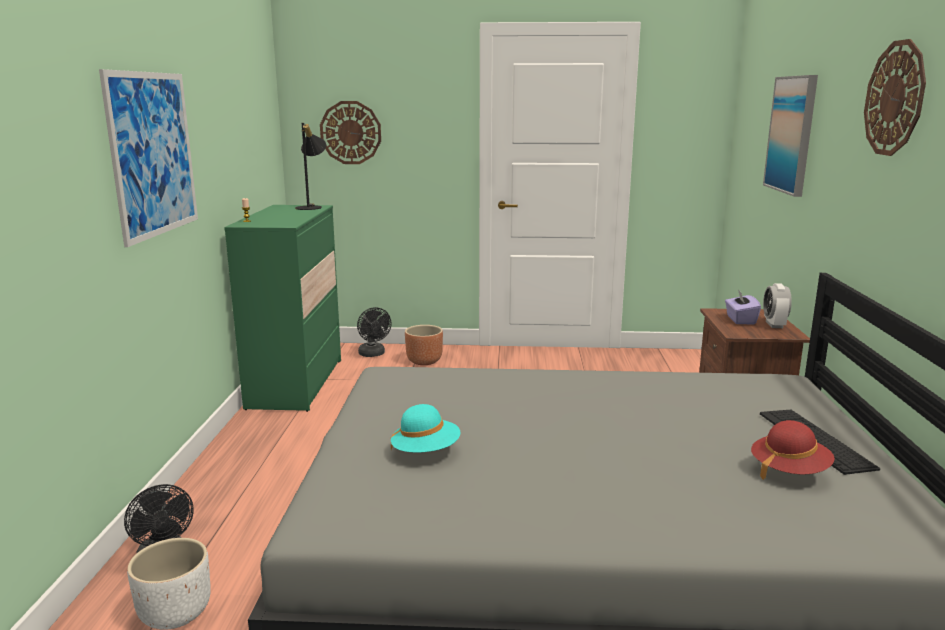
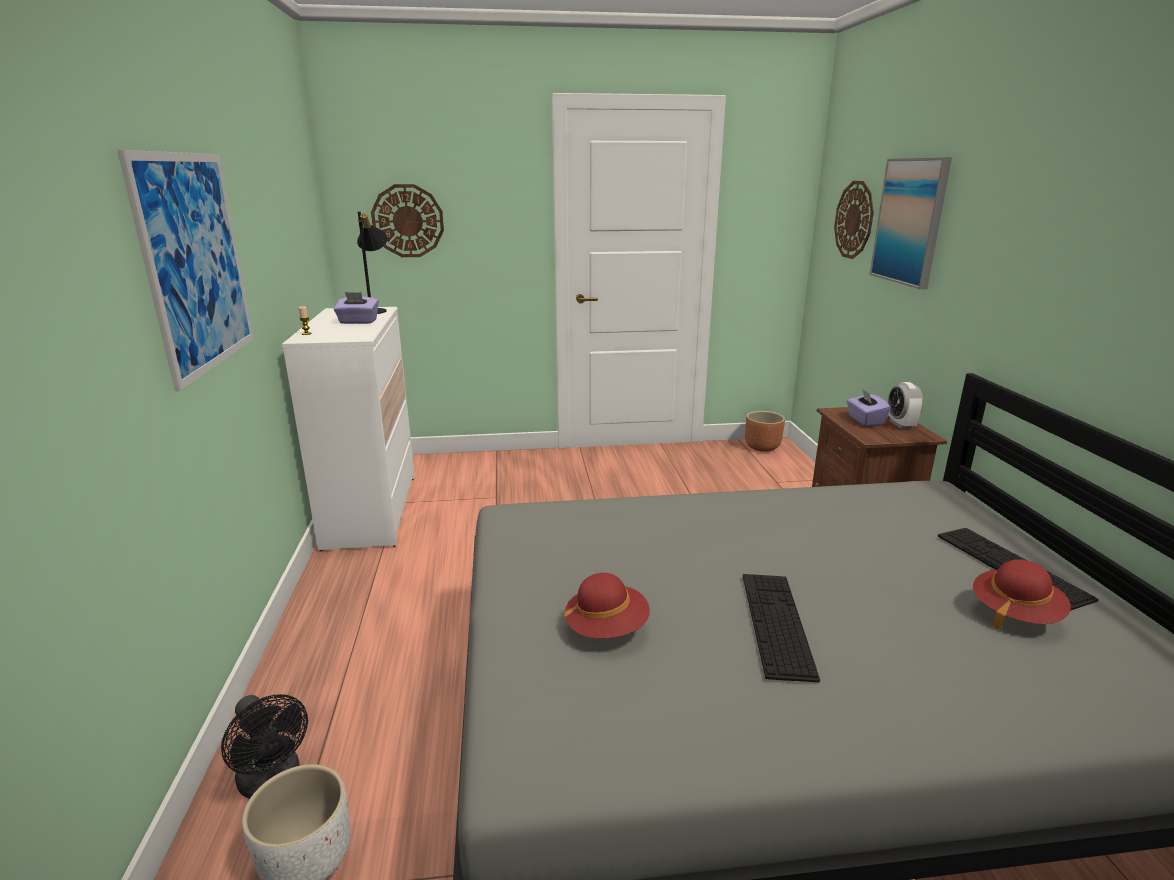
camera: 10 degrees left, 5 degrees up
green dresser [224,205,341,412] -> white dresser [282,307,415,551]
black fan [357,307,392,357] -> none
turquoise hat [391,404,460,453] -> red hat [564,573,650,638]
brown planter [405,325,443,365] -> brown planter moved to [745,411,785,452]
wall clock [864,39,926,156] -> wall clock moved to [834,181,874,259]
none -> purple tissue box [333,292,379,324]
none -> keyboard [743,574,820,682]

